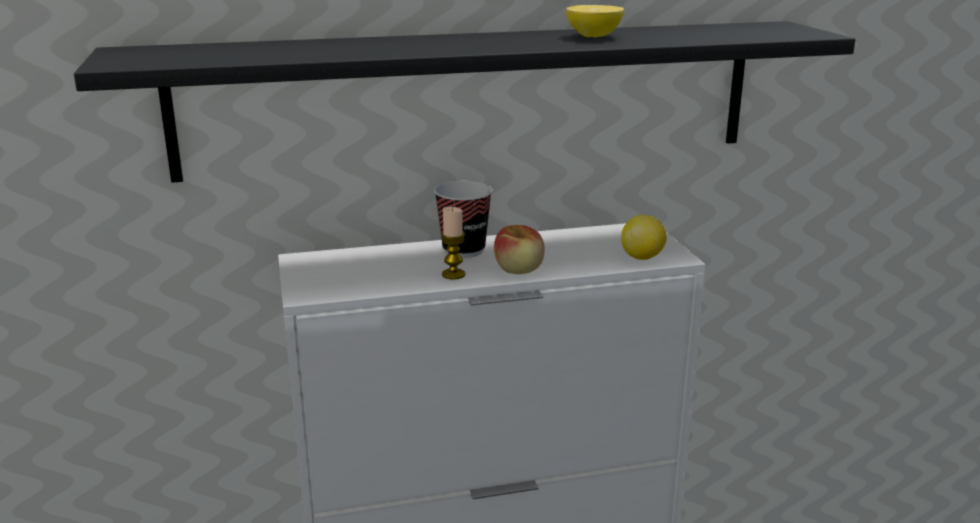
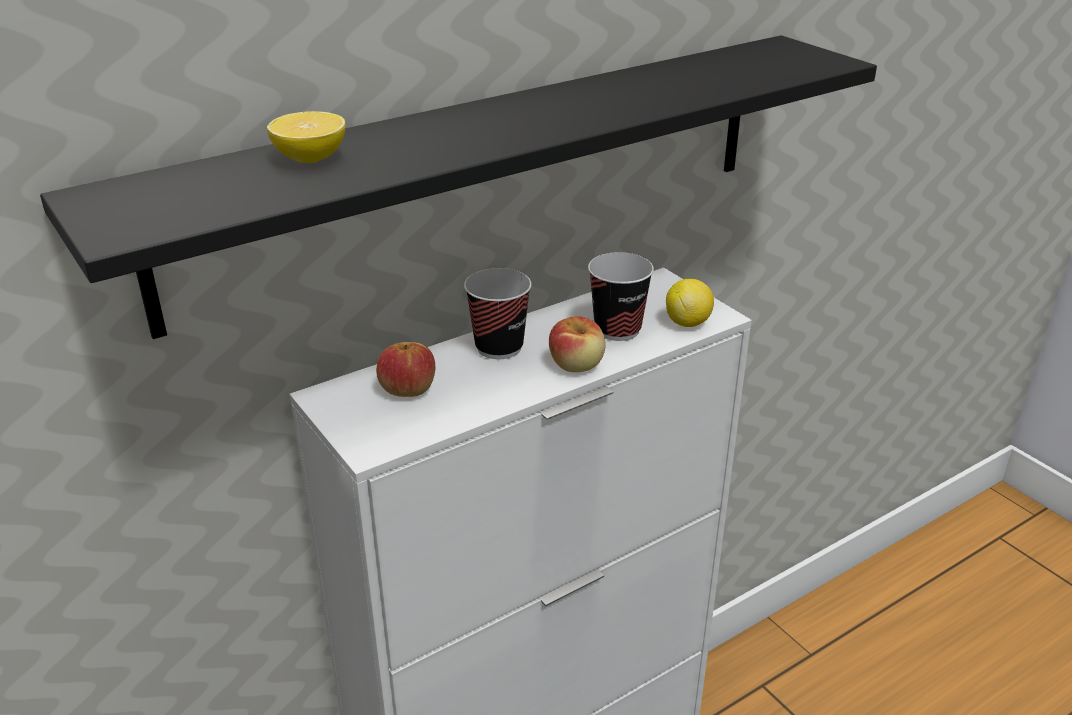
camera: 20 degrees left, 10 degrees up
candle [441,207,465,280] -> none
lemon [566,5,624,37] -> lemon moved to [267,111,346,163]
none -> apple [376,342,435,397]
none -> cup [588,252,654,341]

